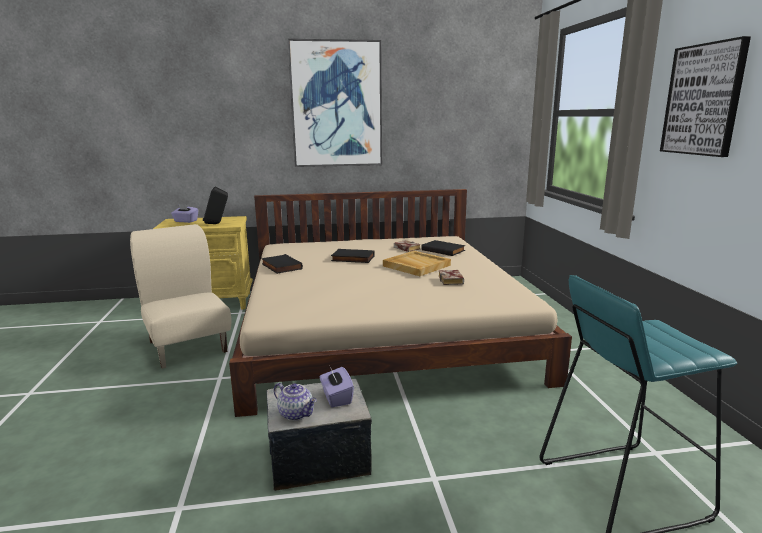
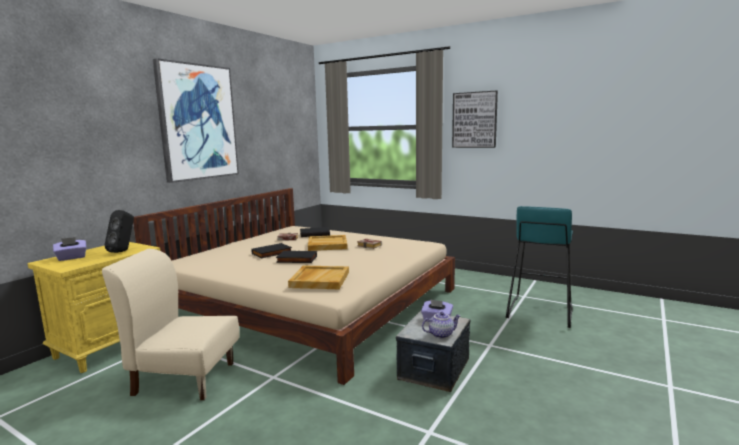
camera: 50 degrees left, 5 degrees down
black book [261,254,303,274] -> black book moved to [276,251,317,263]
none -> beige tray [288,265,349,289]

